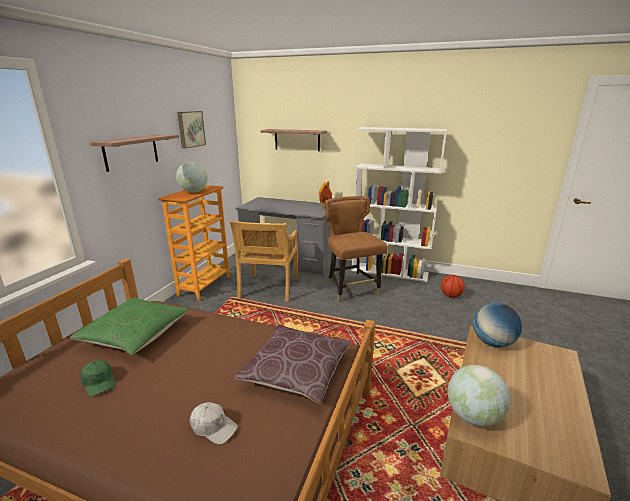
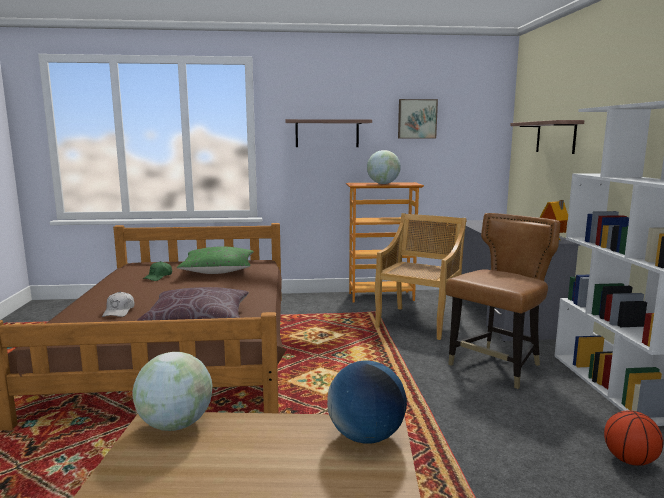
camera: 65 degrees right, 10 degrees down
beige chair [230,221,298,302] -> beige chair turned 135 degrees clockwise [375,213,467,340]

